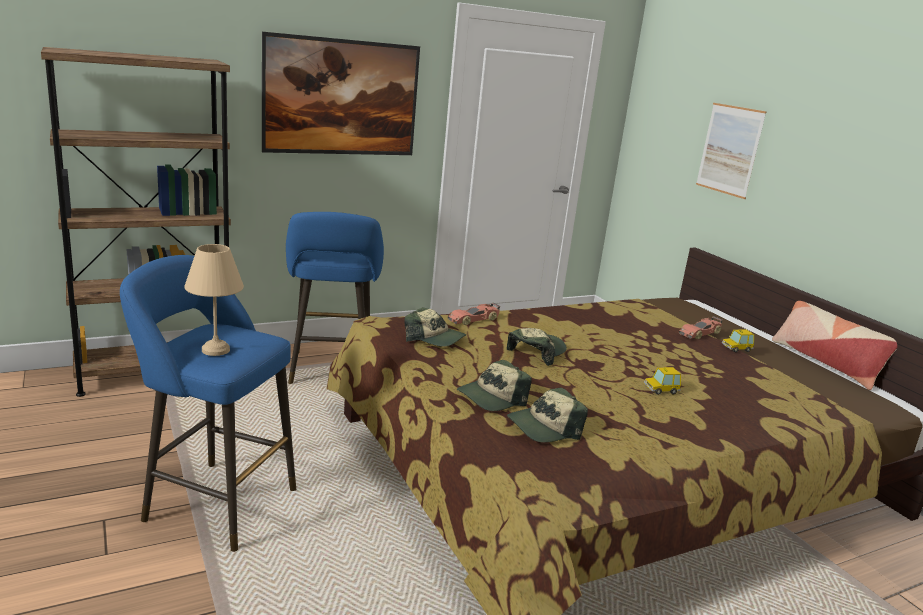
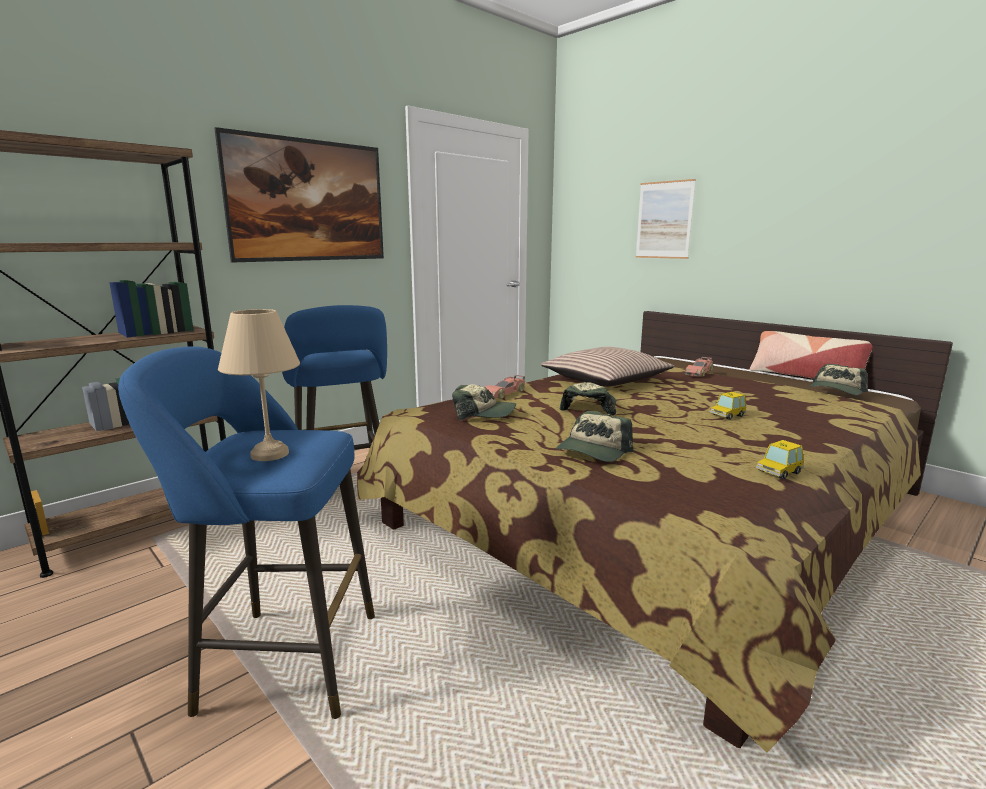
camera: 15 degrees left, 5 degrees down
cap [507,388,588,442] -> cap moved to [809,364,868,395]
toy car [722,329,754,352] -> toy car moved to [756,440,804,479]
none -> pillow [541,347,675,387]

